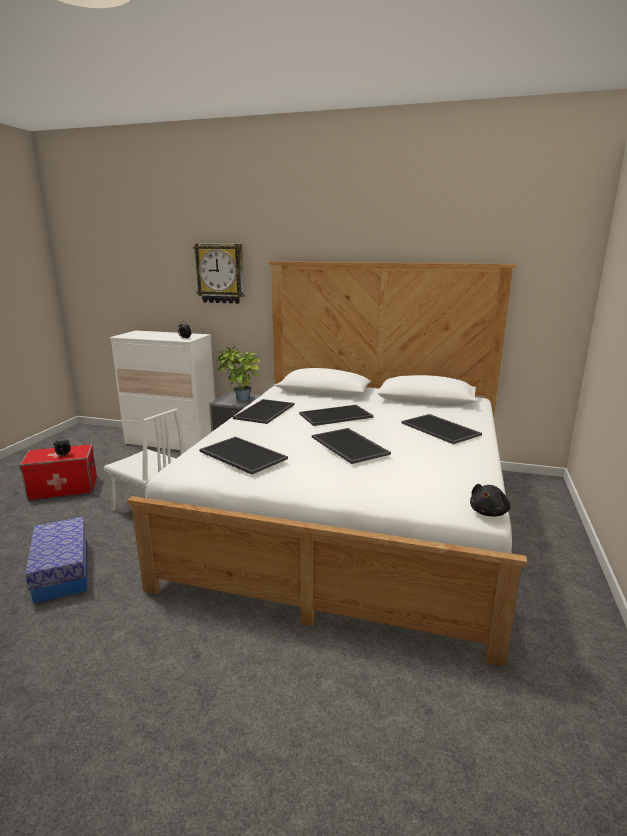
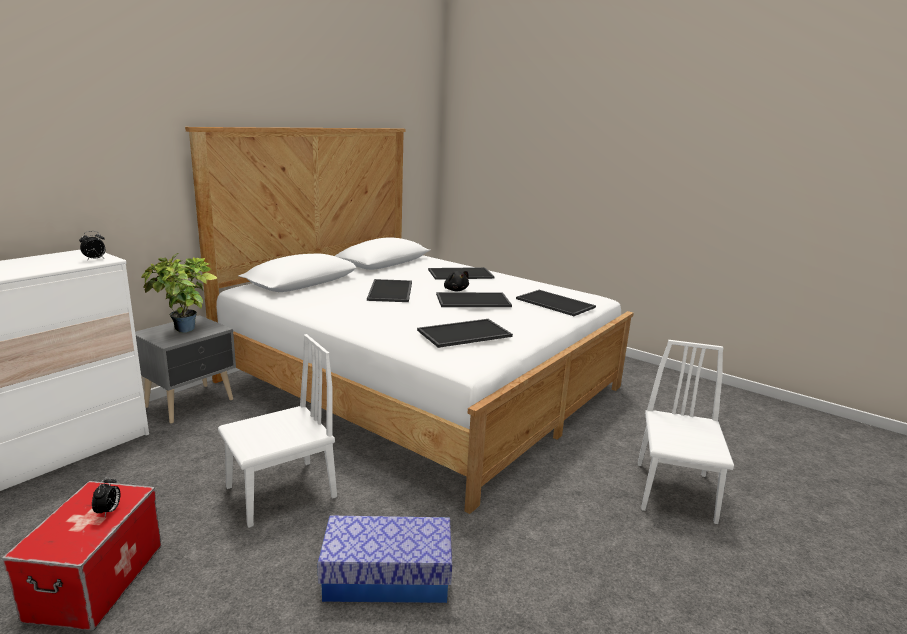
camera: 70 degrees left, 0 degrees up
wall clock [193,244,245,304] -> none
tray [233,399,294,424] -> tray moved to [516,290,596,316]
black plush toy [470,484,511,517] -> black plush toy moved to [444,271,469,291]
none -> white chair [638,340,734,524]

